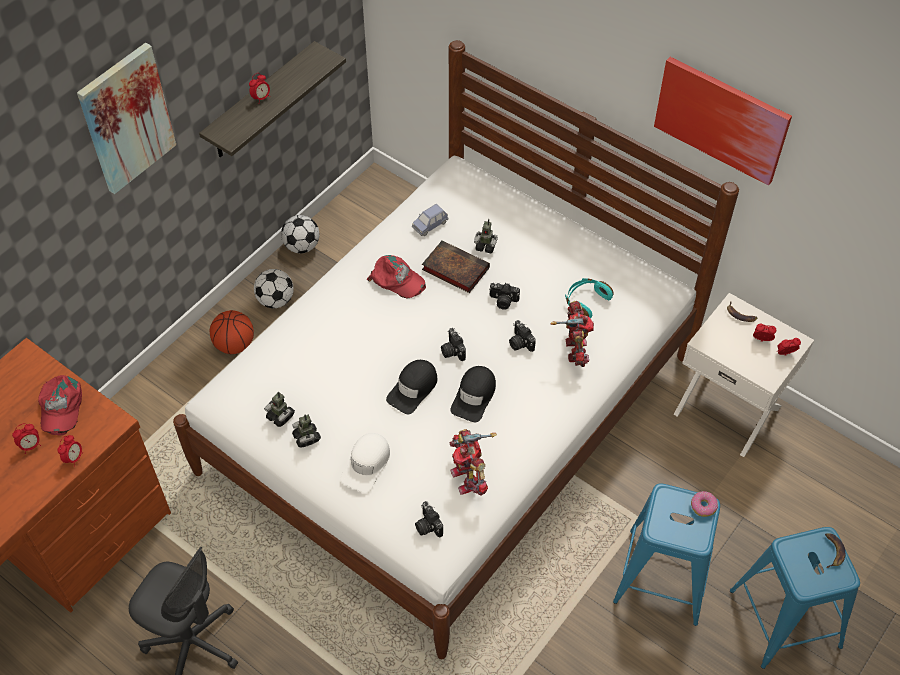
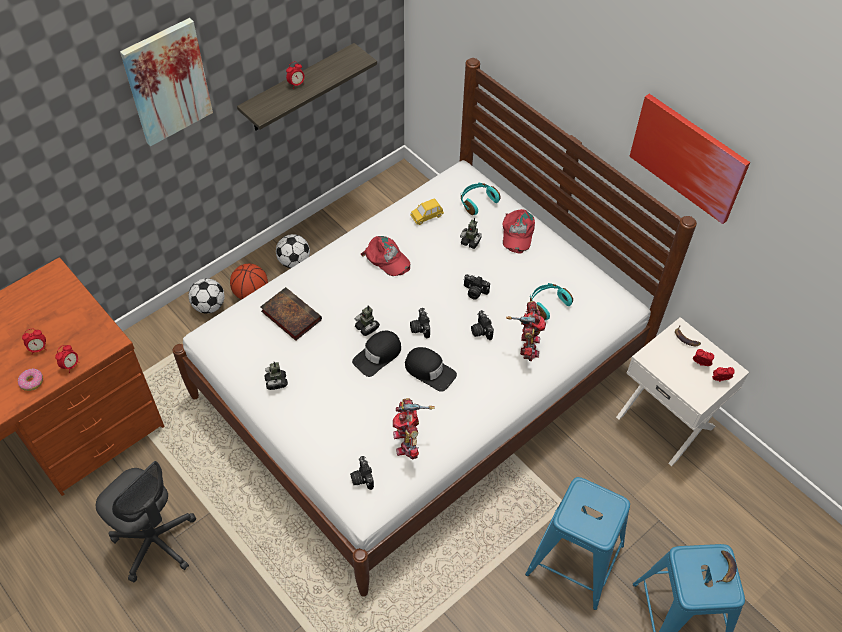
camera: 10 degrees right, 0 degrees up
red cap [38,375,82,436] -> red cap moved to [503,209,535,253]
toy robot [264,392,295,427] -> toy robot moved to [354,305,380,336]
football [281,215,319,253] -> football moved to [189,278,224,314]
white cap [341,433,390,493] -> none
blue toy car [412,204,449,236] -> yellow toy car [410,198,444,225]
book [422,240,490,293] -> book moved to [260,287,322,341]
black cap [450,366,496,422] -> black cap turned 90 degrees counterclockwise [405,347,457,392]
donut [691,491,718,517] -> donut moved to [18,369,43,391]
none -> turquoise headphones [461,182,501,215]

